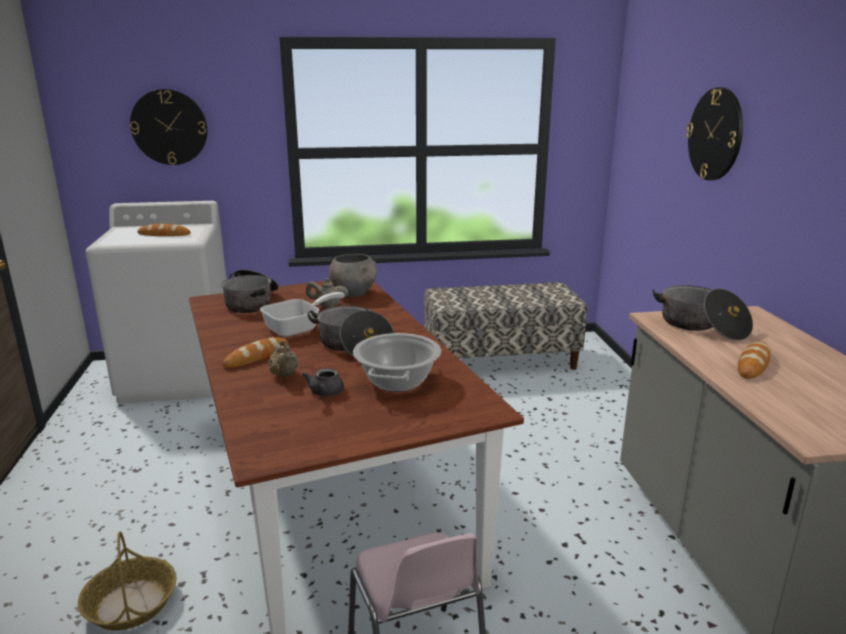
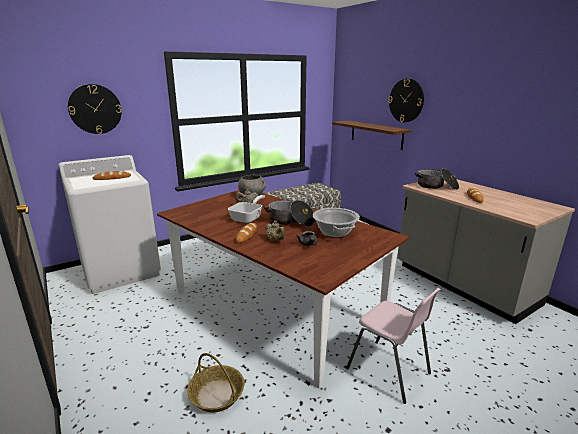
camera: 25 degrees left, 0 degrees up
cooking pot [221,269,278,313] -> none
none -> shelf [332,120,411,150]

